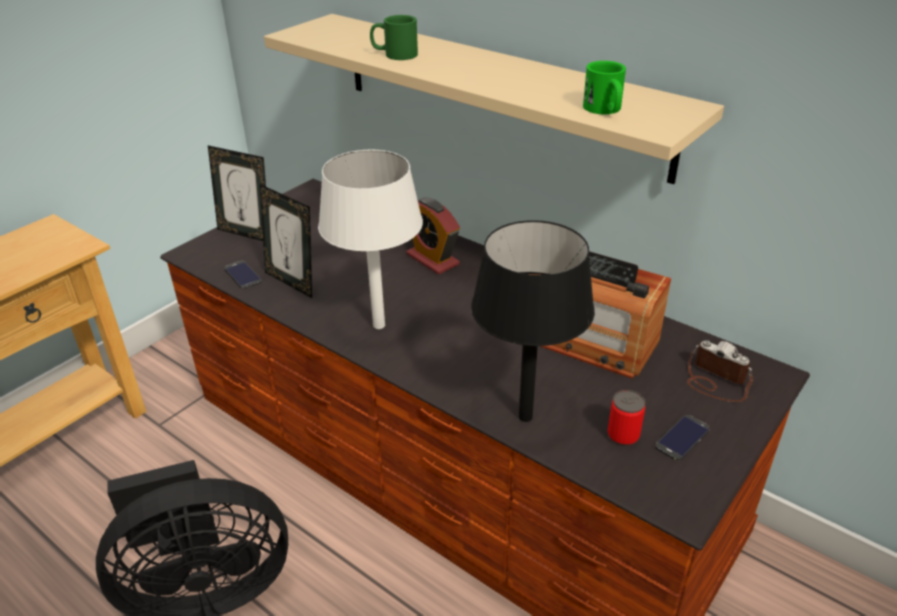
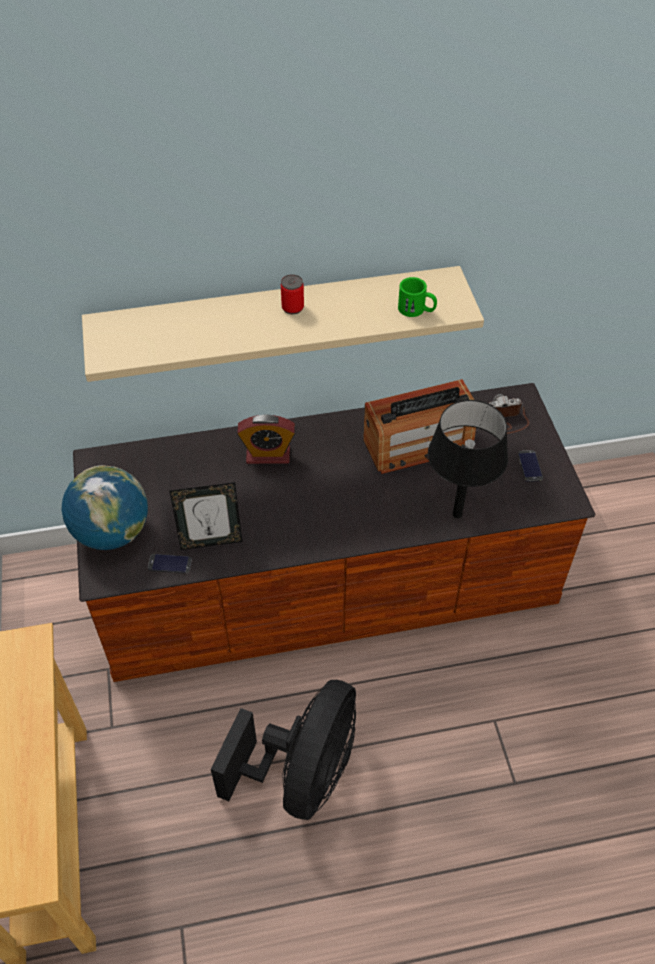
camera: 50 degrees left, 15 degrees up
picture frame [208,145,266,241] -> globe [62,465,148,550]
white table lamp [318,150,423,329] -> none
green mug [370,15,418,60] -> none
can [607,390,645,446] -> can moved to [281,274,304,314]

